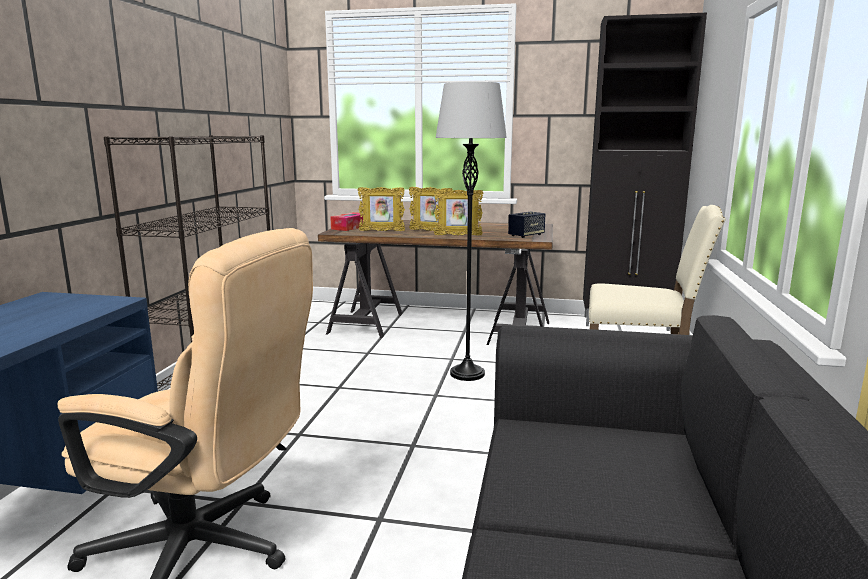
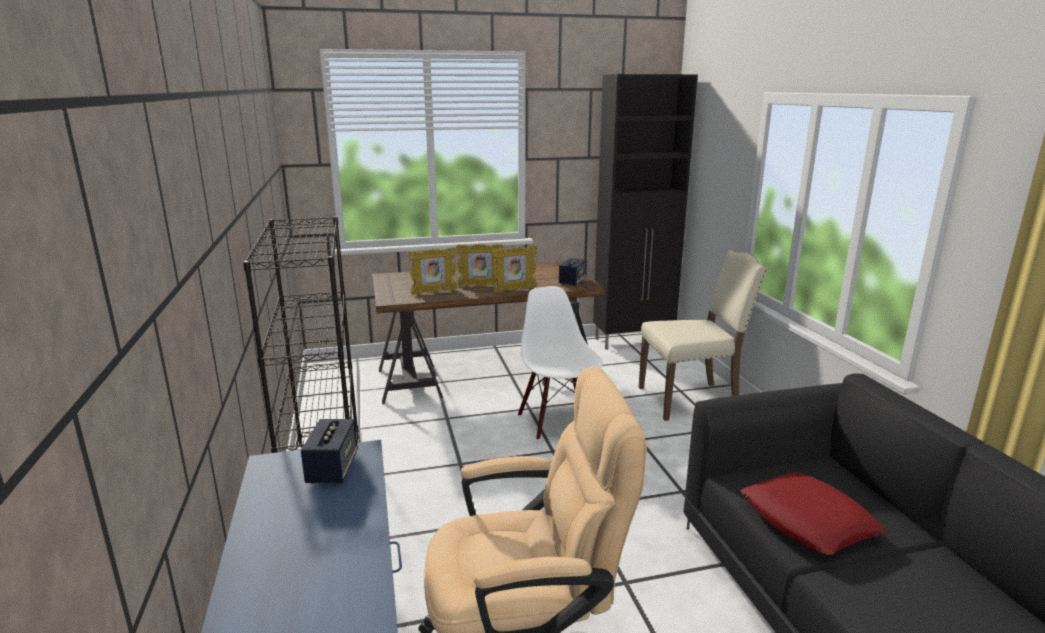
camera: 25 degrees left, 5 degrees up
tissue box [330,212,363,231] -> none
grey floor lamp [435,82,507,381] -> white chair [518,286,603,440]
none -> speaker [301,419,358,484]
none -> red pillow [741,472,886,555]

